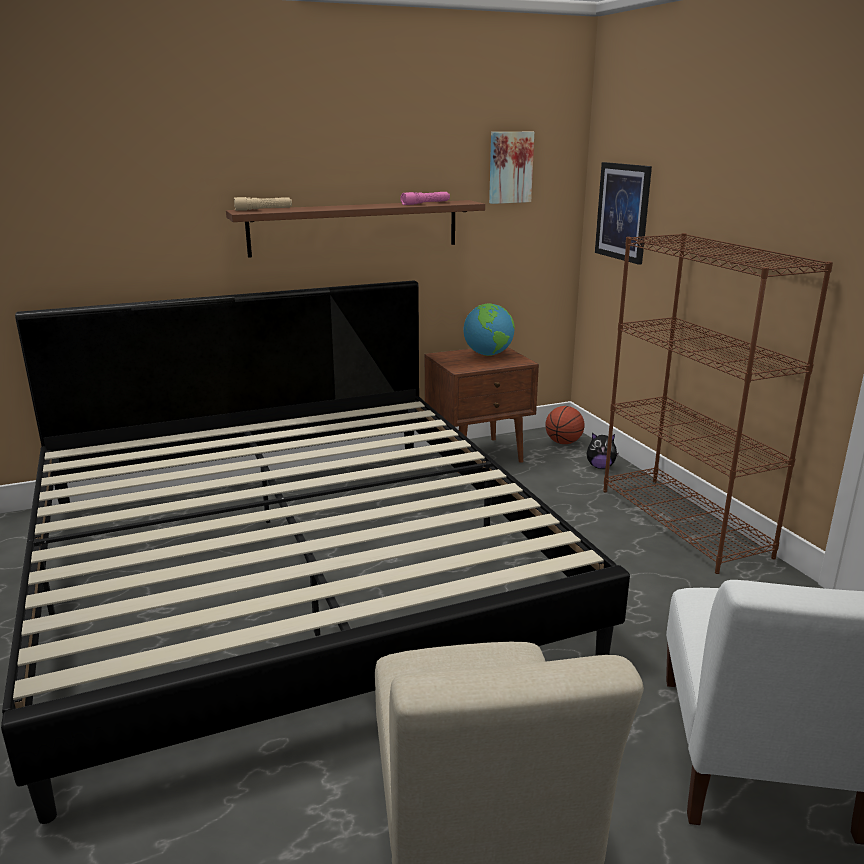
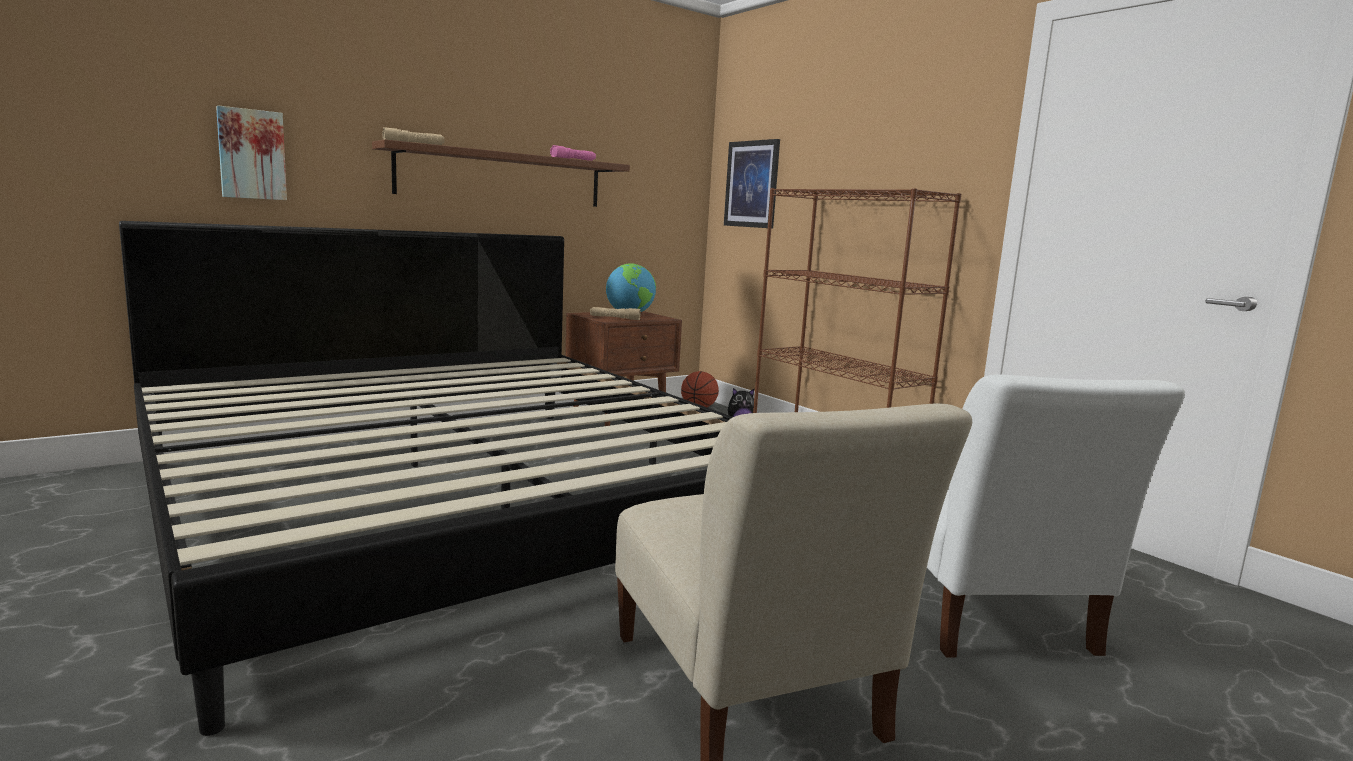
camera: 15 degrees left, 10 degrees down
picture [489,132,534,204] -> picture moved to [216,105,287,200]
none -> beige flashlight [590,307,641,320]

